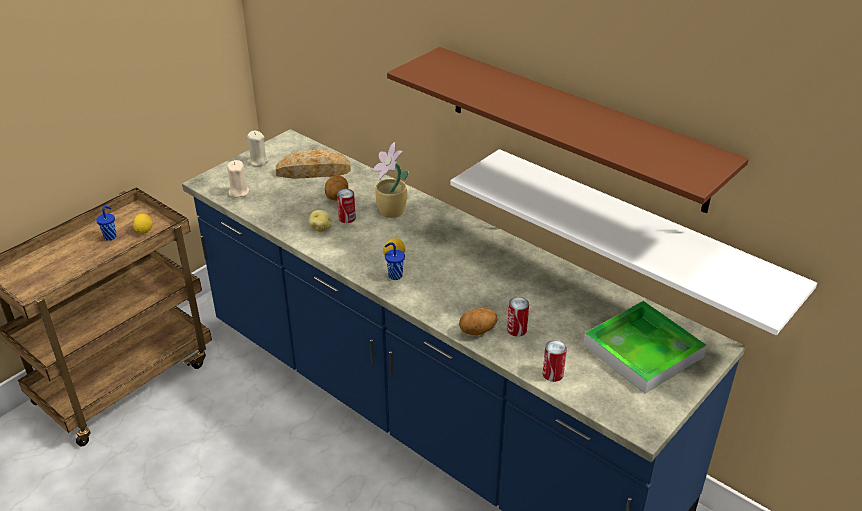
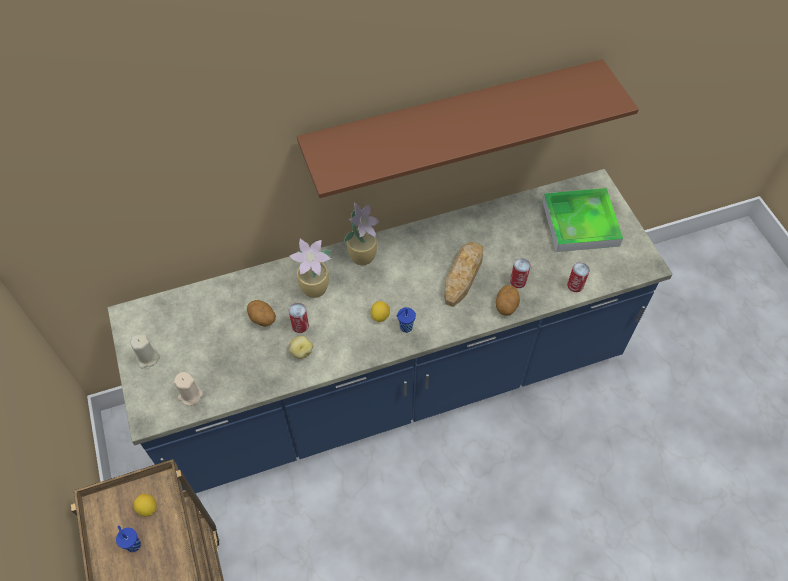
camera: 60 degrees left, 20 degrees up
bread [276,149,351,179] -> bread moved to [444,242,484,307]
white shelf [450,149,817,335] -> none
none -> potted plant [344,203,379,265]

